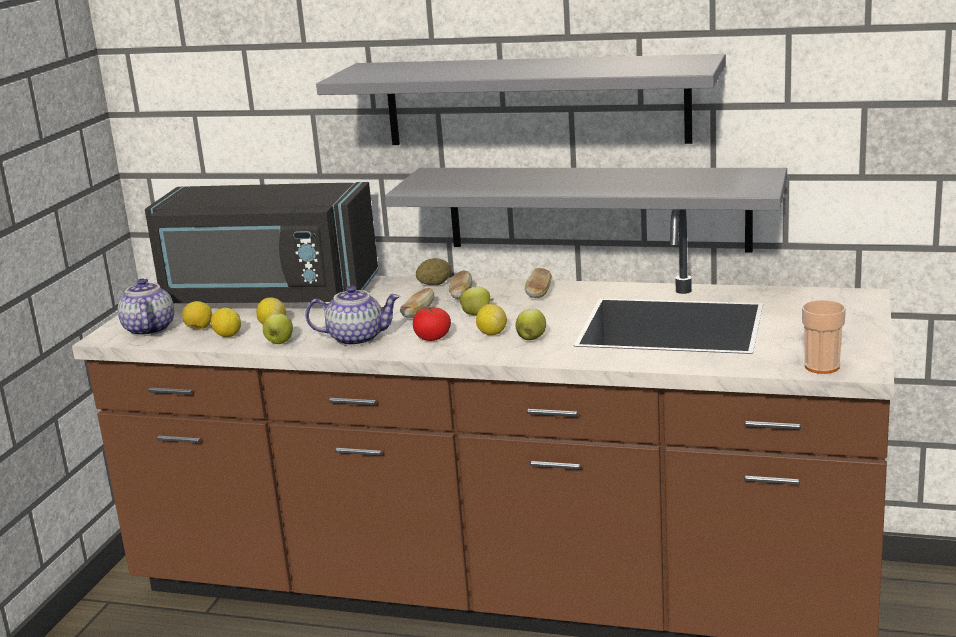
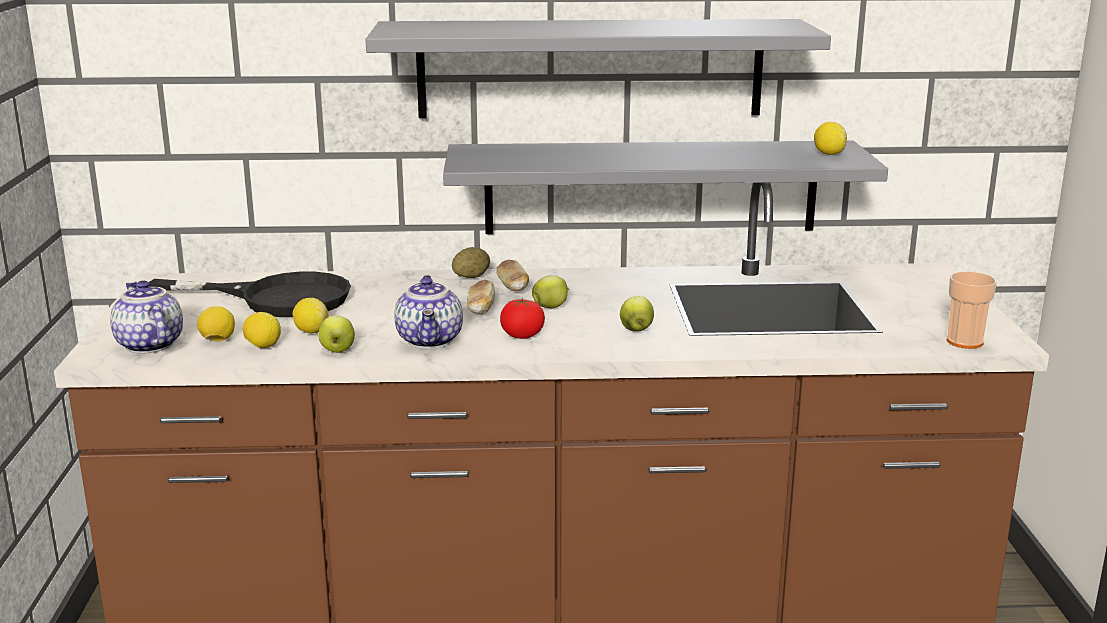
camera: 20 degrees left, 0 degrees up
black microwave [145,182,379,303] -> black frying pan [149,272,351,317]
teapot [305,285,401,346] -> teapot turned 105 degrees clockwise [394,275,463,349]
lemon [476,304,507,335] -> lemon moved to [814,122,847,155]
bread [525,268,552,298] -> none

